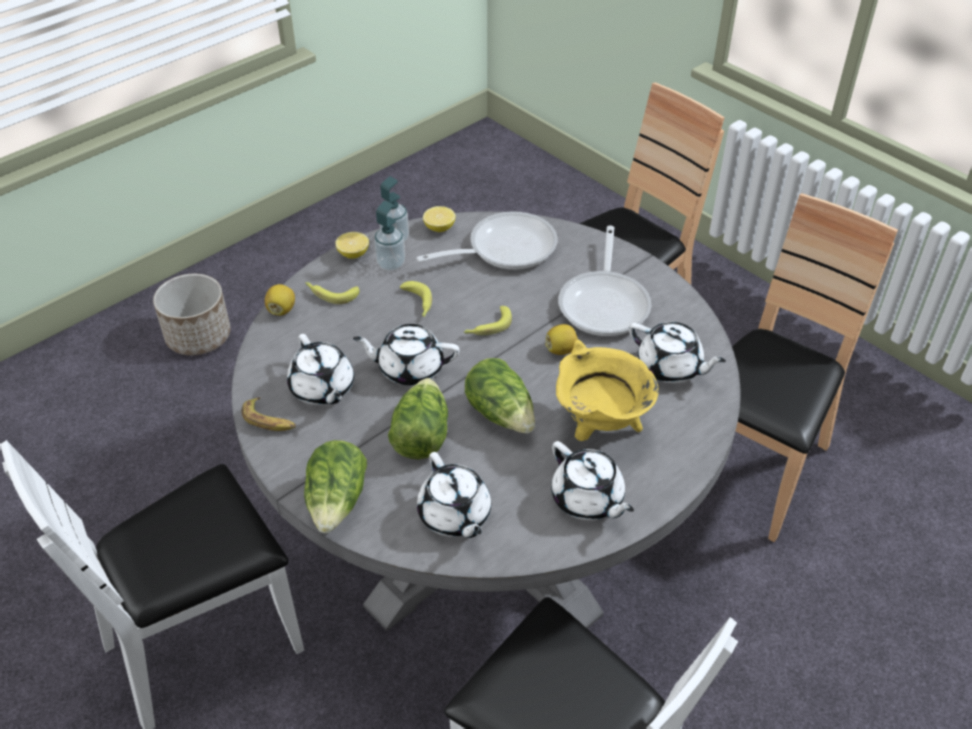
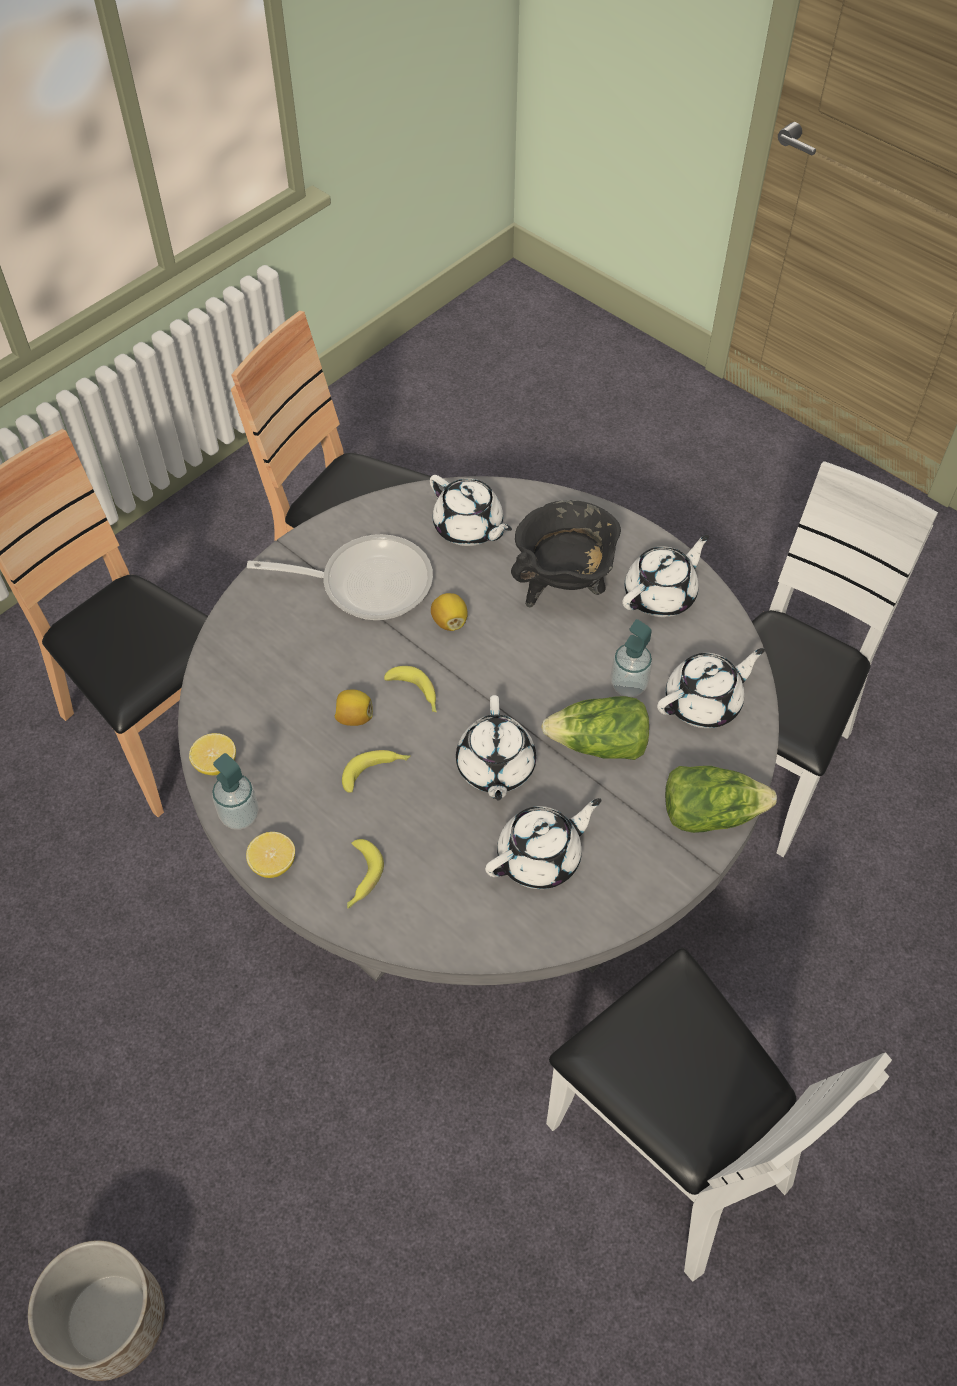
camera: 95 degrees left, 10 degrees up
banana [242,397,296,431] -> none
lemon [265,284,295,316] -> lemon moved to [335,689,373,726]
soap dispenser [374,201,405,271] -> soap dispenser moved to [611,619,652,697]
frying pan [416,211,558,270] -> none
lettuce [465,358,535,434] -> none
yellow cooking pot [556,340,658,441] -> black cooking pot [511,500,621,608]
white teapot [629,322,726,383] -> white teapot turned 105 degrees clockwise [430,475,512,546]

